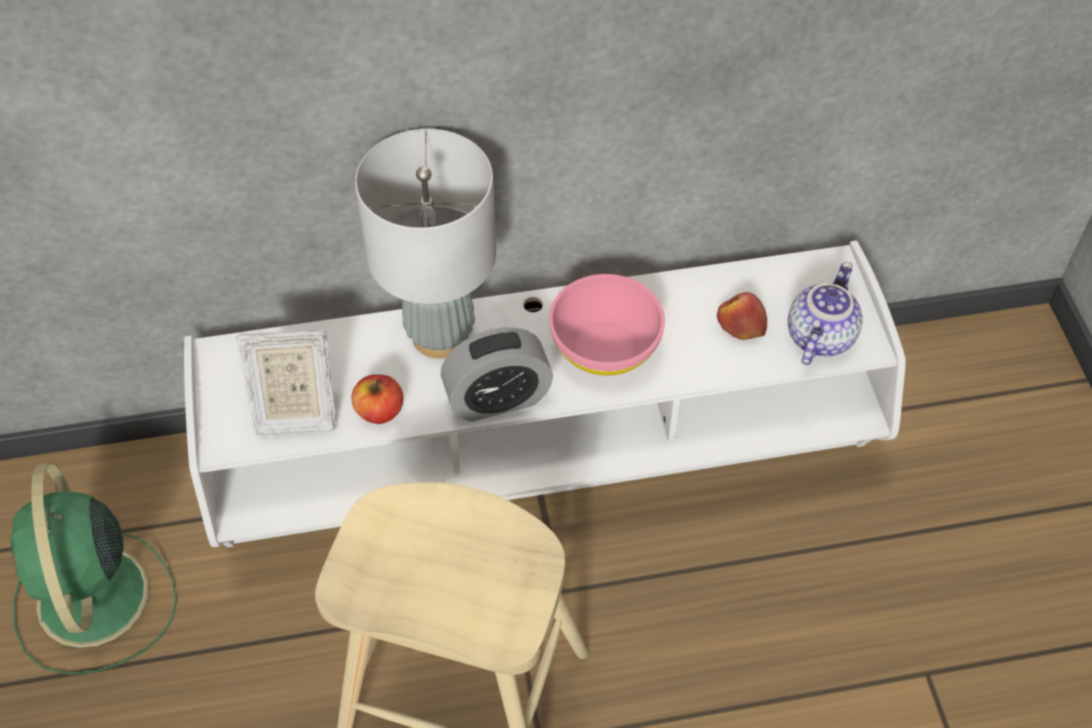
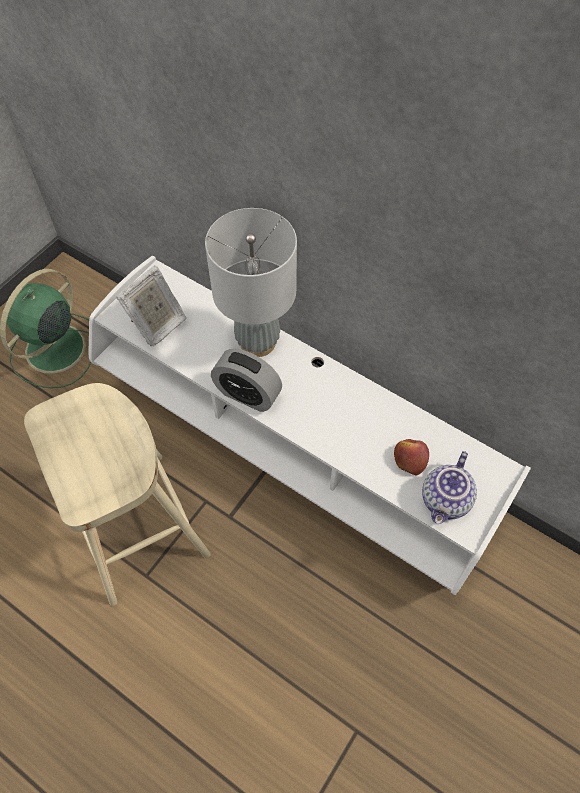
camera: 45 degrees right, 5 degrees up
picture frame [236,330,336,435] -> picture frame turned 90 degrees counterclockwise [116,265,187,346]
apple [351,374,404,424] -> none
pink bowl [549,274,665,376] -> none
teapot [788,262,862,365] -> teapot turned 135 degrees clockwise [422,451,477,524]

